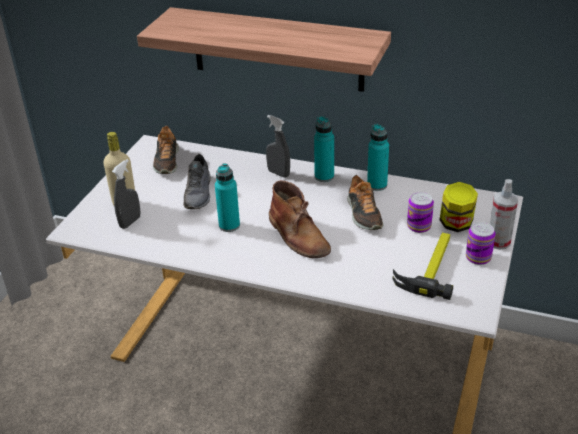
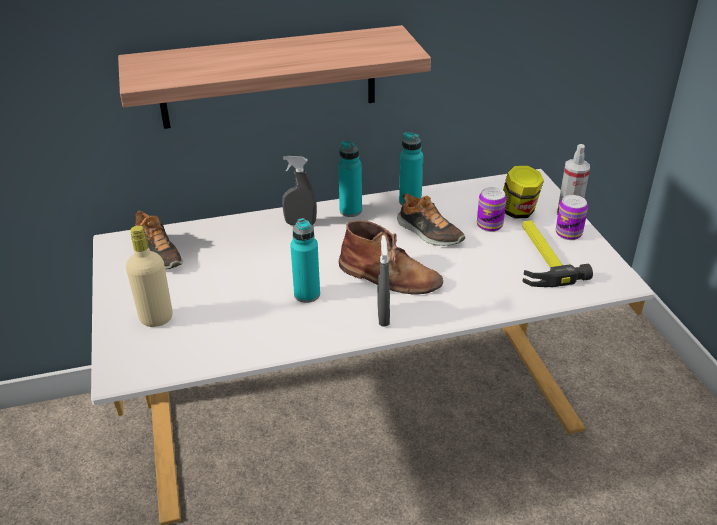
camera: 35 degrees left, 0 degrees up
grey spray bottle [112,159,141,229] -> grey spray bottle moved to [377,235,390,327]
grey shoe [183,154,211,209] -> none

